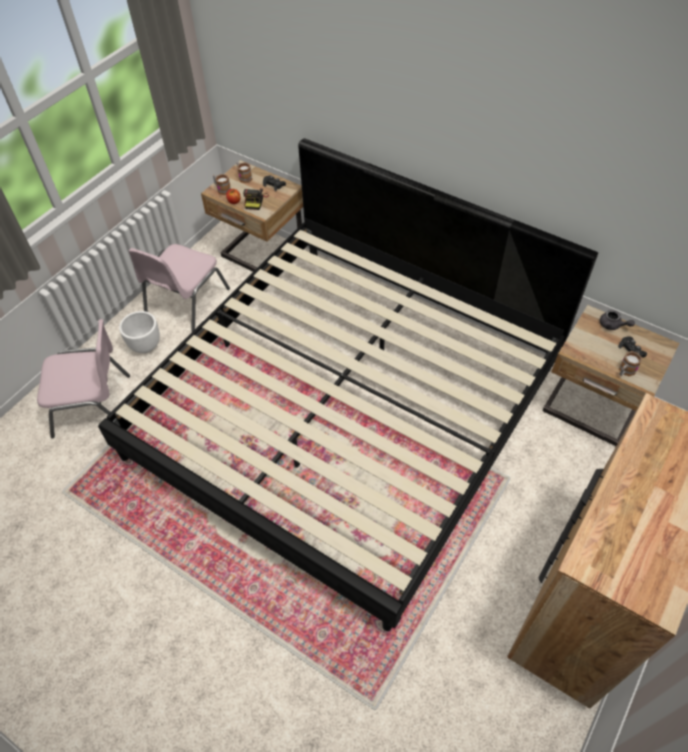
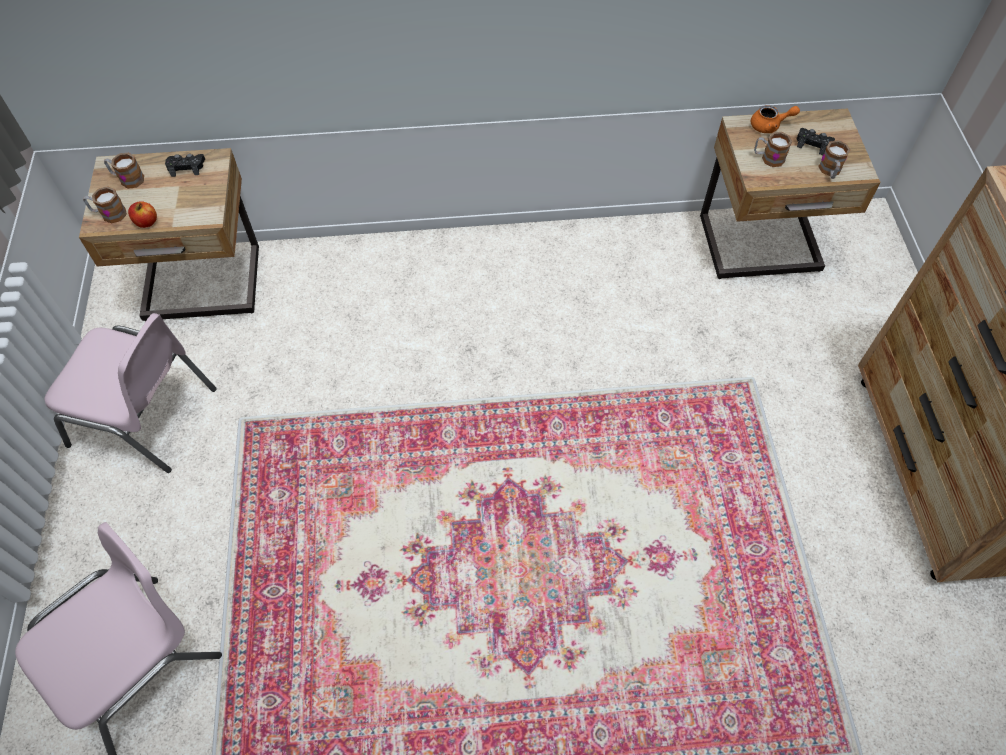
camera: 40 degrees left, 5 degrees up
bed [98,138,598,631] -> none
white planter [119,311,160,353] -> none
pink chair [128,244,230,332] -> pink chair turned 60 degrees counterclockwise [44,313,217,473]
camera [243,188,269,210] -> none
grey teapot [600,310,635,330] -> orange teapot [751,105,800,133]
none -> mug [754,132,792,167]

